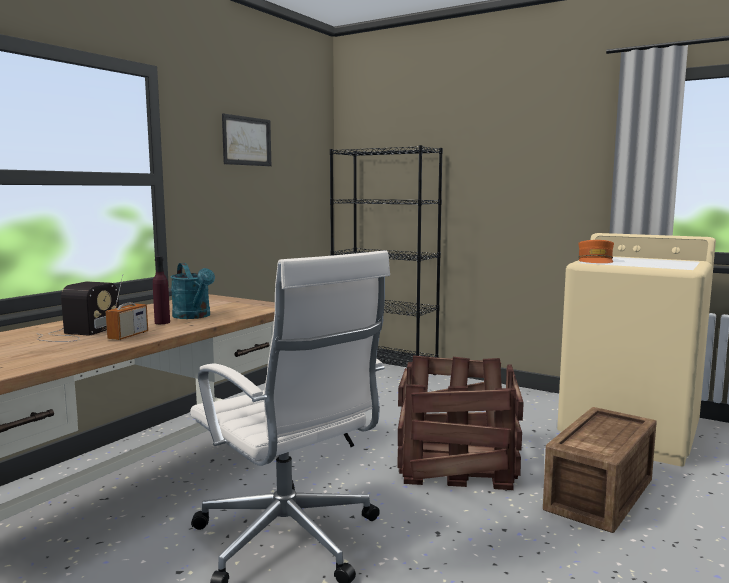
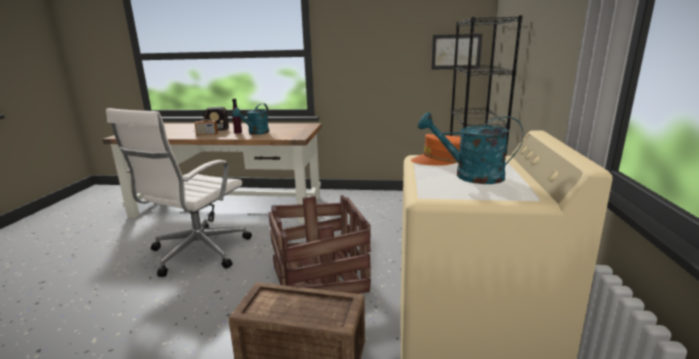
camera: 65 degrees right, 10 degrees up
picture [222,113,271,166] -> picture moved to [431,34,482,69]
none -> turquoise watering can [418,112,523,184]

